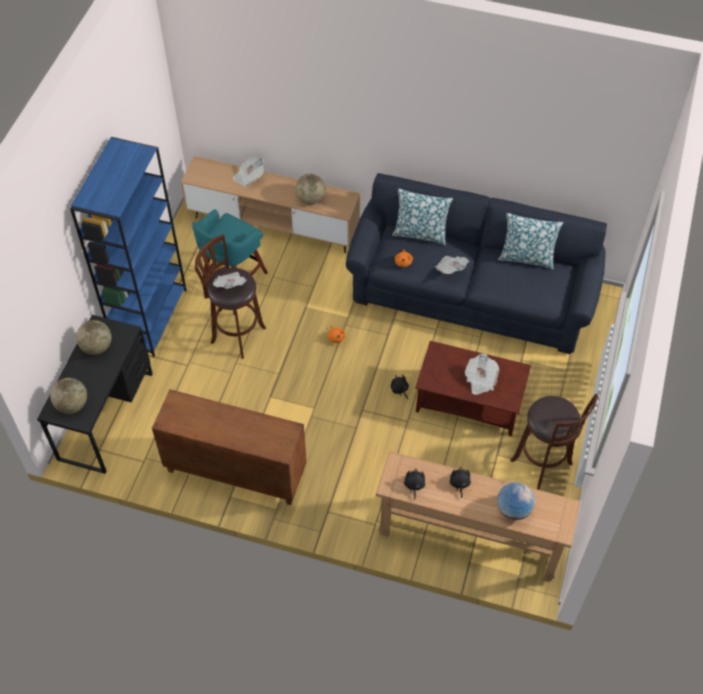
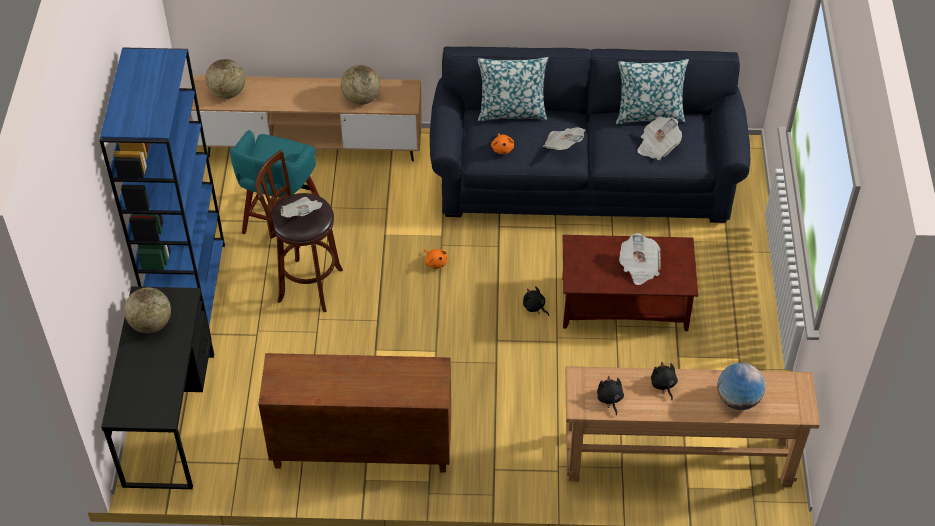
camera: 15 degrees left, 5 degrees down
globe [50,378,87,414] -> globe moved to [205,59,245,99]
newspaper [233,156,264,187] -> newspaper moved to [637,116,682,160]
brown stool [511,394,598,490] -> none

